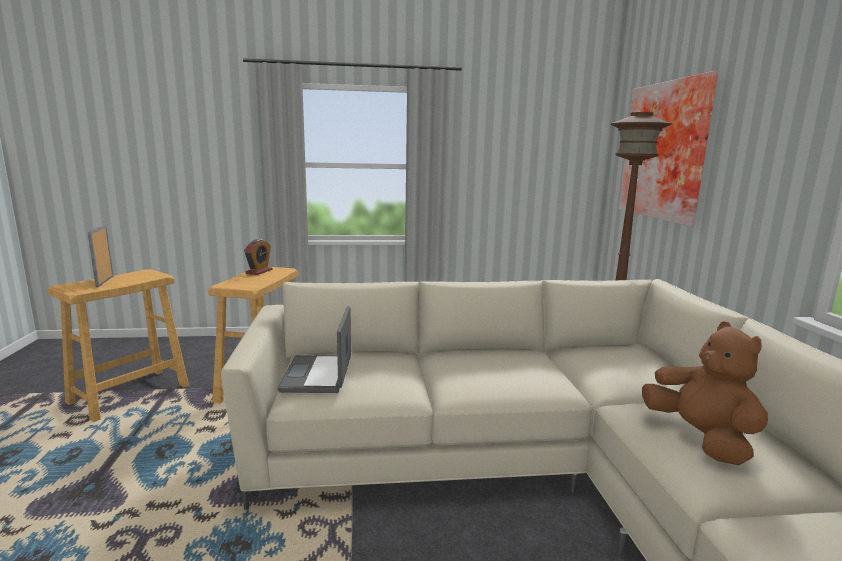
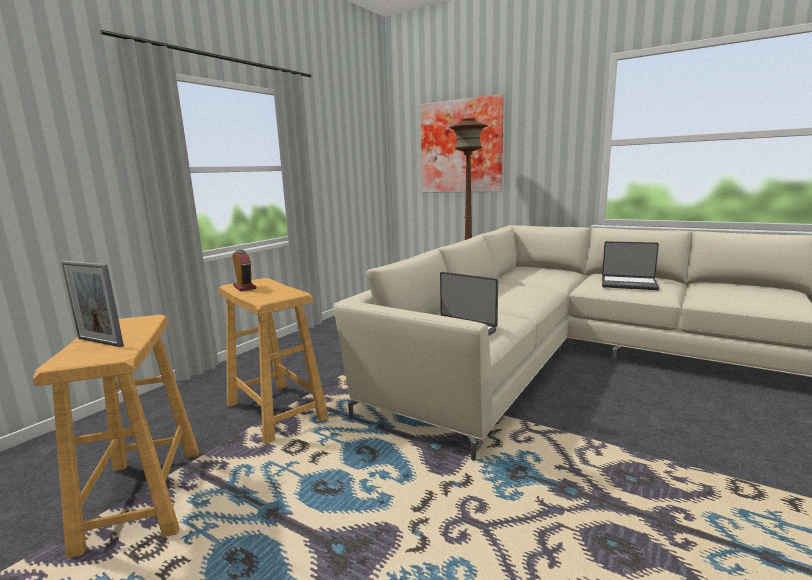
camera: 50 degrees left, 0 degrees up
brown plush toy [642,321,768,465] -> laptop [602,241,659,290]

